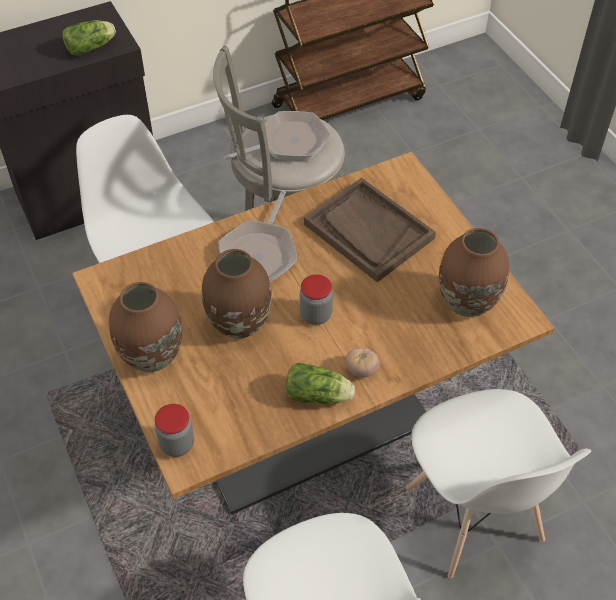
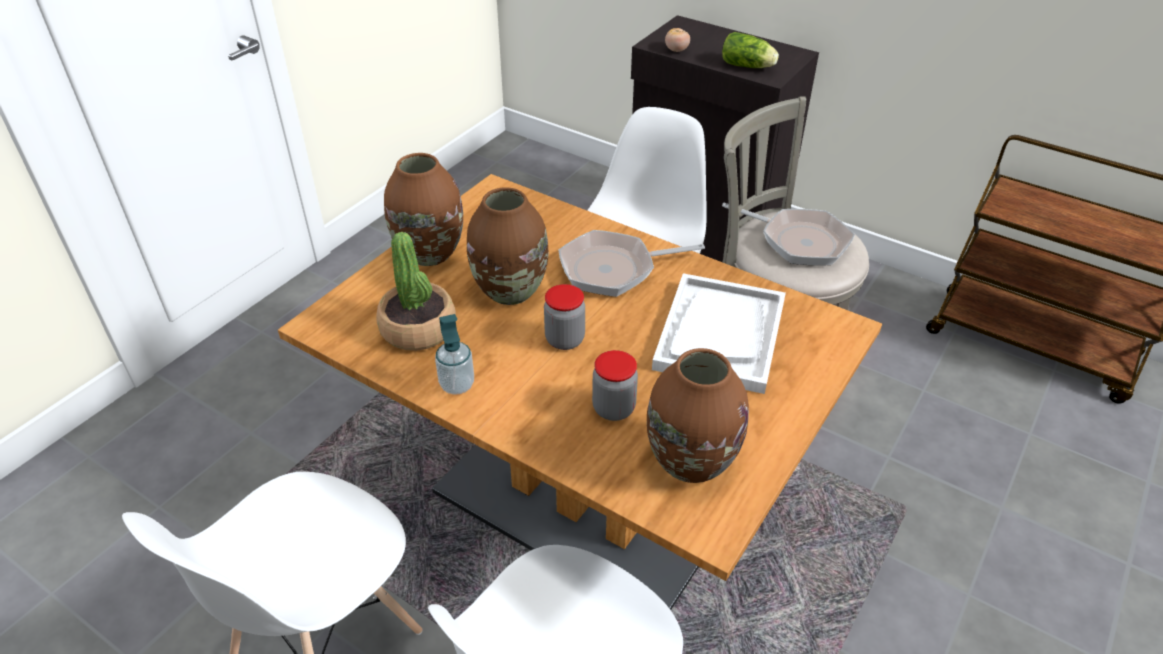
camera: 60 degrees right, 10 degrees down
jar [155,404,194,457] -> jar moved to [592,350,638,421]
lettuce [286,363,355,404] -> soap dispenser [435,314,474,395]
brown tray [304,178,436,282] -> white tray [652,273,786,394]
tomato [345,348,379,378] -> tomato moved to [665,28,690,52]
none -> potted plant [376,232,456,351]

